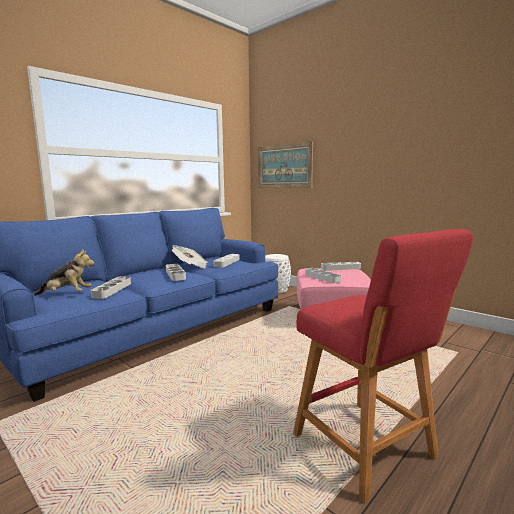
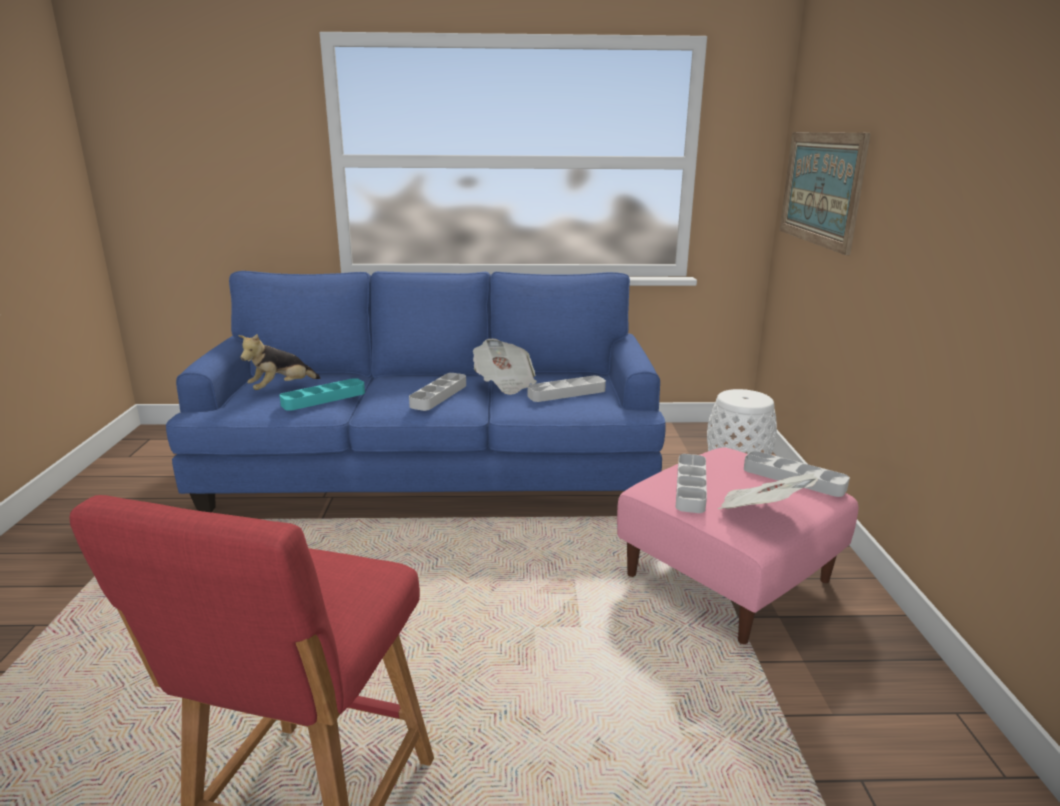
camera: 45 degrees right, 10 degrees up
plush toy [34,248,95,296] -> plush toy turned 90 degrees clockwise [238,334,321,390]
grey tray [91,276,131,299] -> turquoise tray [280,378,365,411]
none -> newspaper [718,473,818,509]

